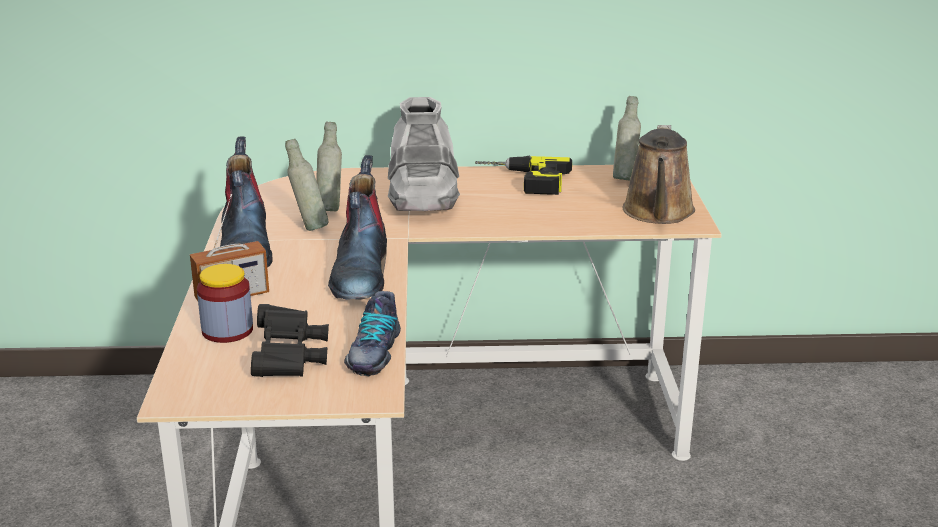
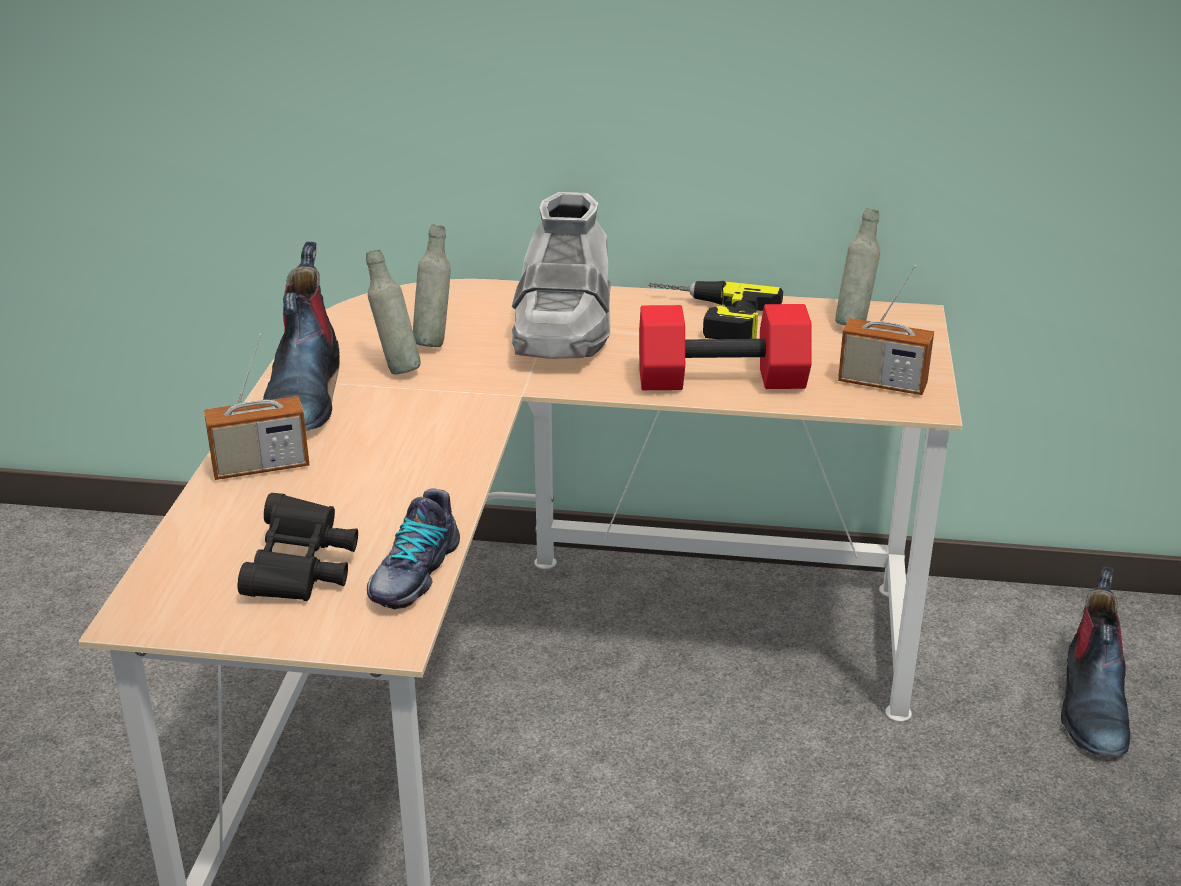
camera: 10 degrees right, 5 degrees up
jar [197,264,253,343] -> none
boot [328,155,387,300] -> boot moved to [1061,567,1130,757]
brown watering can [623,125,695,224] -> radio [838,265,934,395]
none -> red dumbbell [639,304,812,390]

